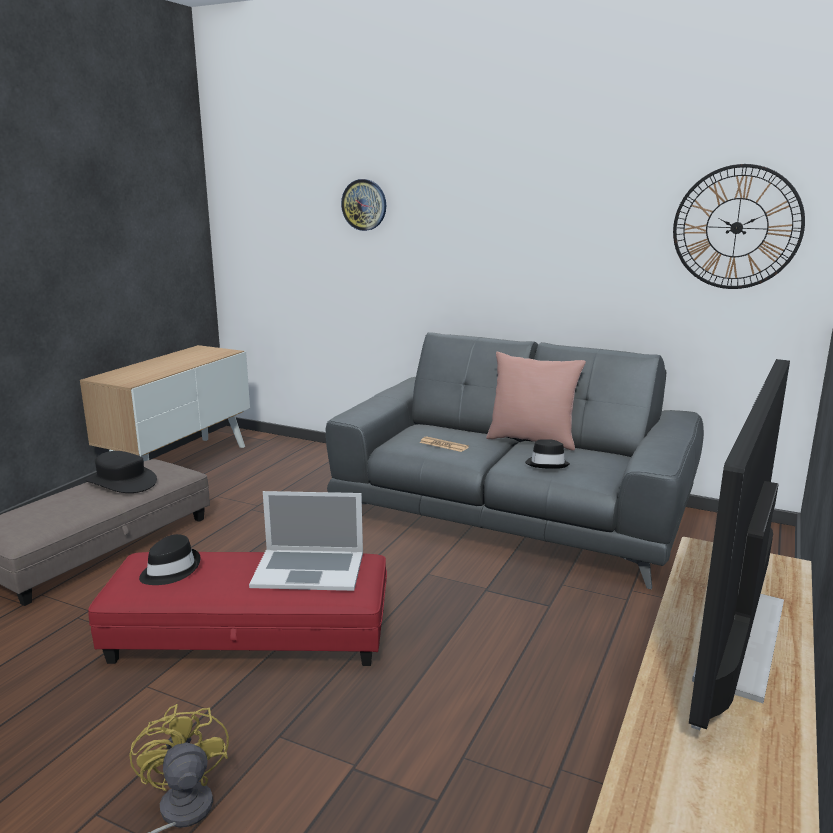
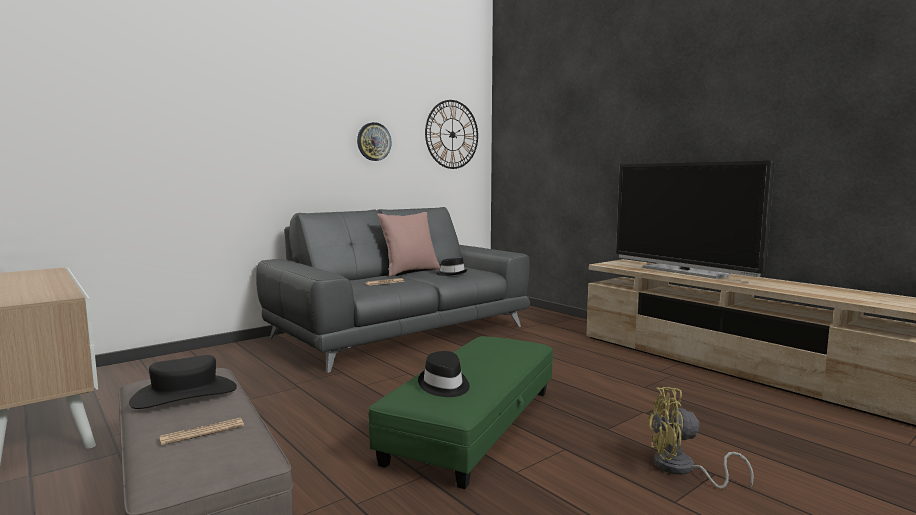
camera: 65 degrees left, 10 degrees down
red ottoman [88,552,387,666] -> green ottoman [368,336,553,489]
laptop [249,491,363,591] -> none
wall clock [341,179,386,231] -> wall clock moved to [357,122,392,161]
none -> newspaper [160,418,244,445]

